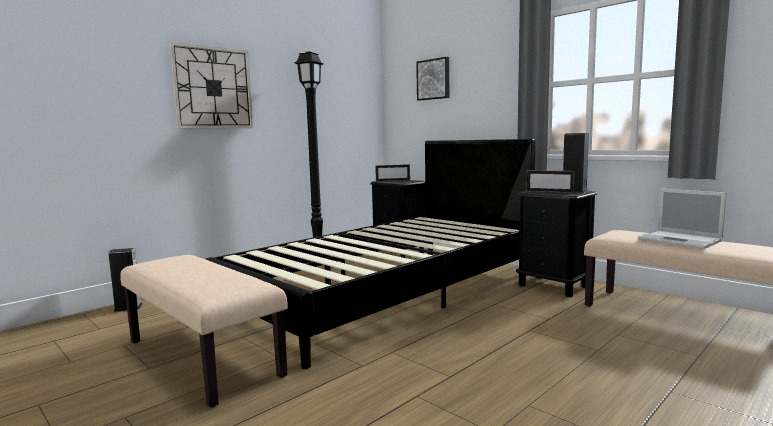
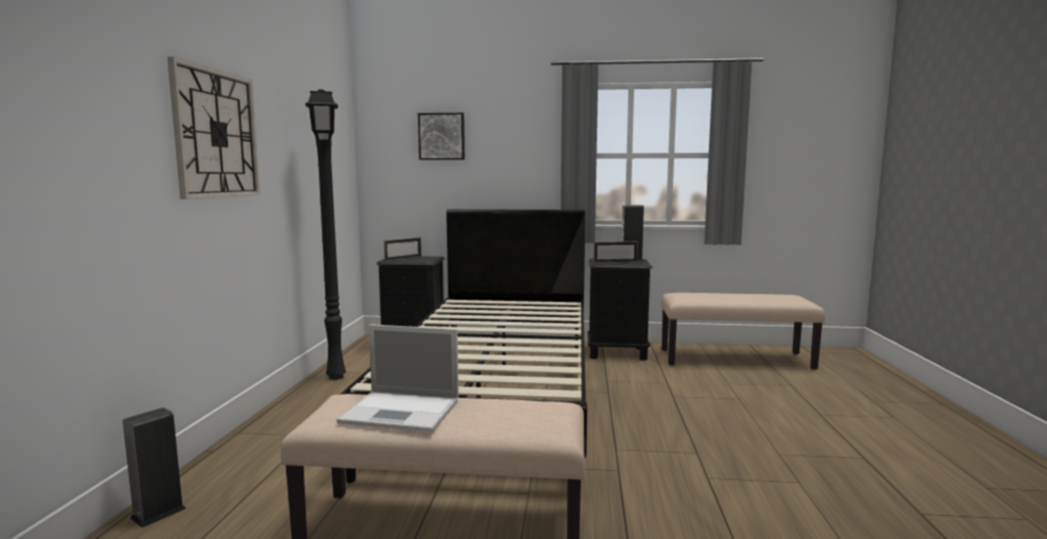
camera: 40 degrees left, 0 degrees up
laptop [638,188,727,249] -> laptop moved to [336,324,459,432]

